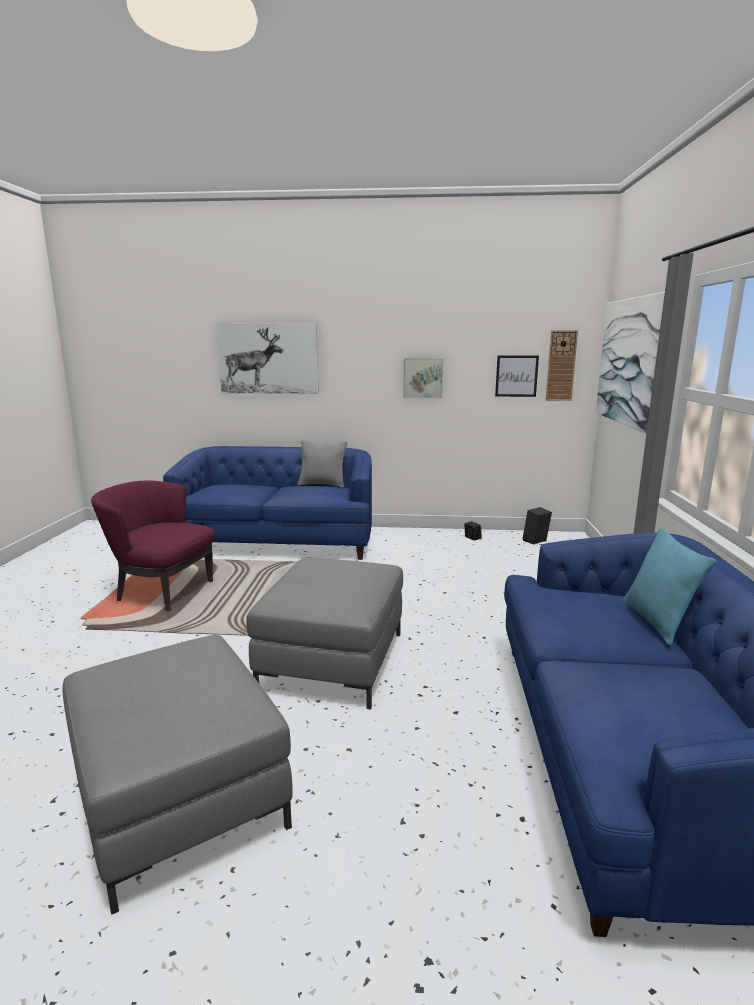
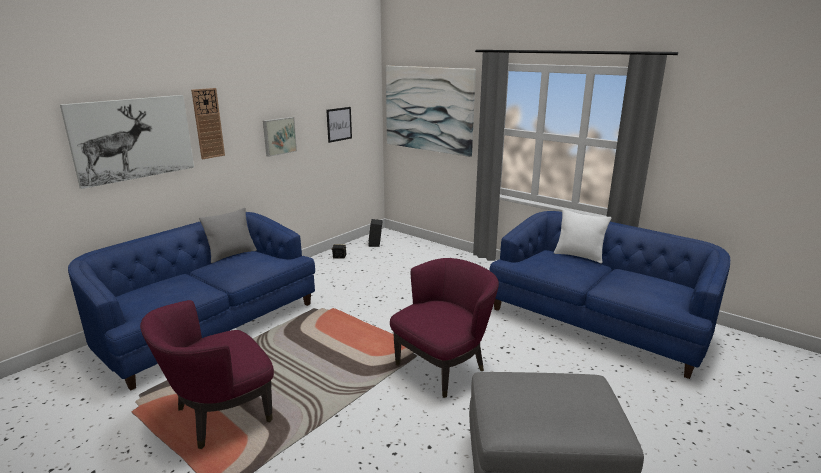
camera: 55 degrees left, 5 degrees up
grey ottoman [246,558,403,710] -> purple armchair [390,258,499,398]
wall clock [546,330,578,401] -> wall clock moved to [191,88,225,159]
turquoise pillow [622,527,716,646] -> white pillow [554,209,612,263]

